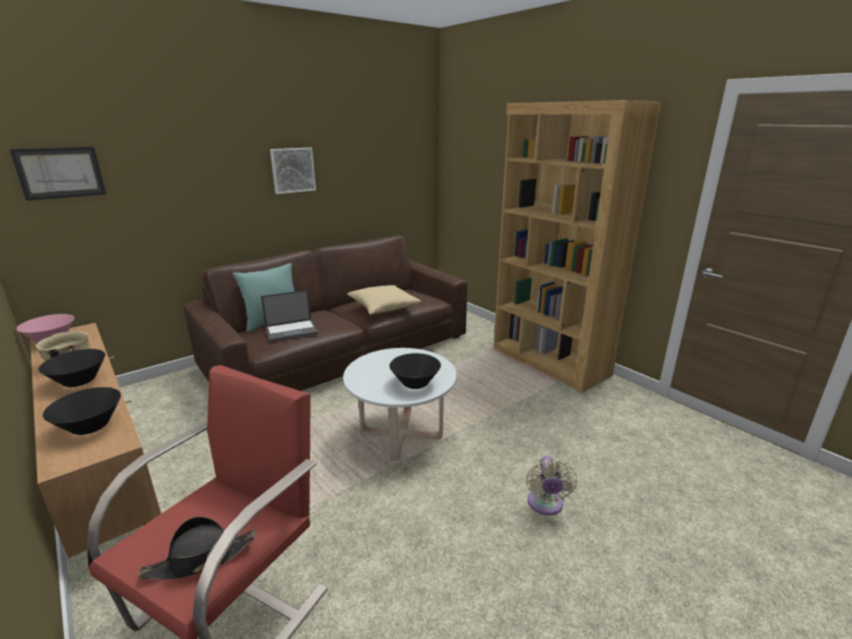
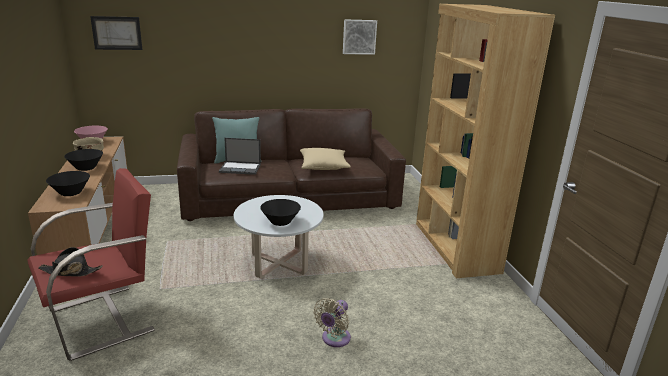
camera: 25 degrees right, 0 degrees up
picture [270,148,316,194] -> picture moved to [343,19,377,55]

